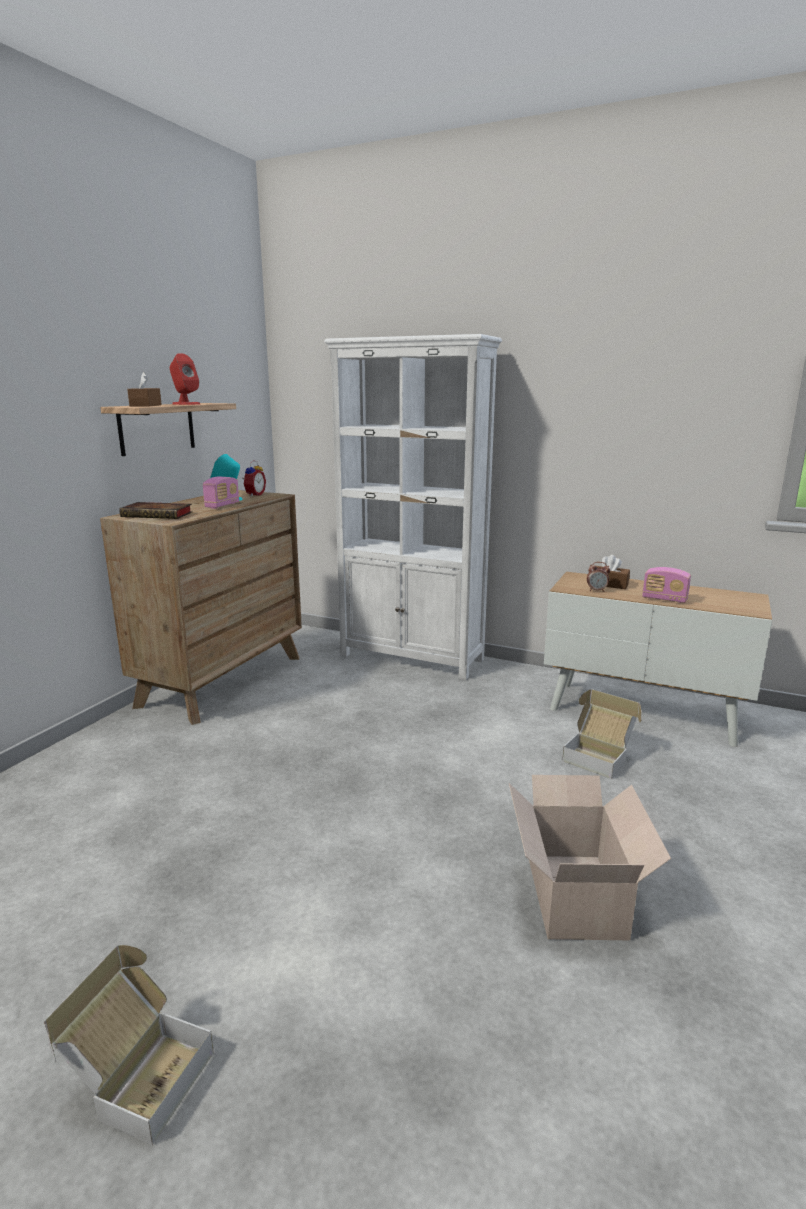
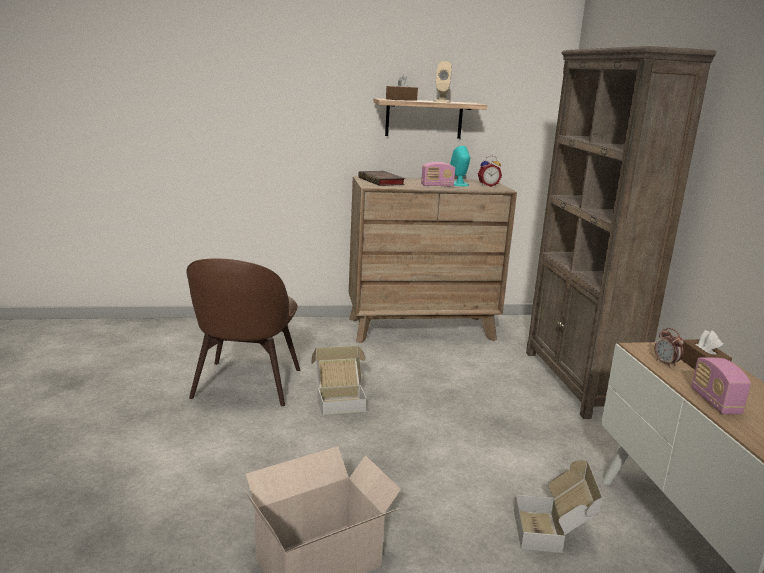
camera: 55 degrees right, 0 degrees up
cardboard box [44,945,214,1145] -> cardboard box moved to [311,346,367,415]
red speaker [170,353,200,405] -> beige speaker [433,61,452,103]
white bookcase [324,334,502,680] -> brown bookcase [526,46,716,419]
none -> brown chair [186,259,300,406]

